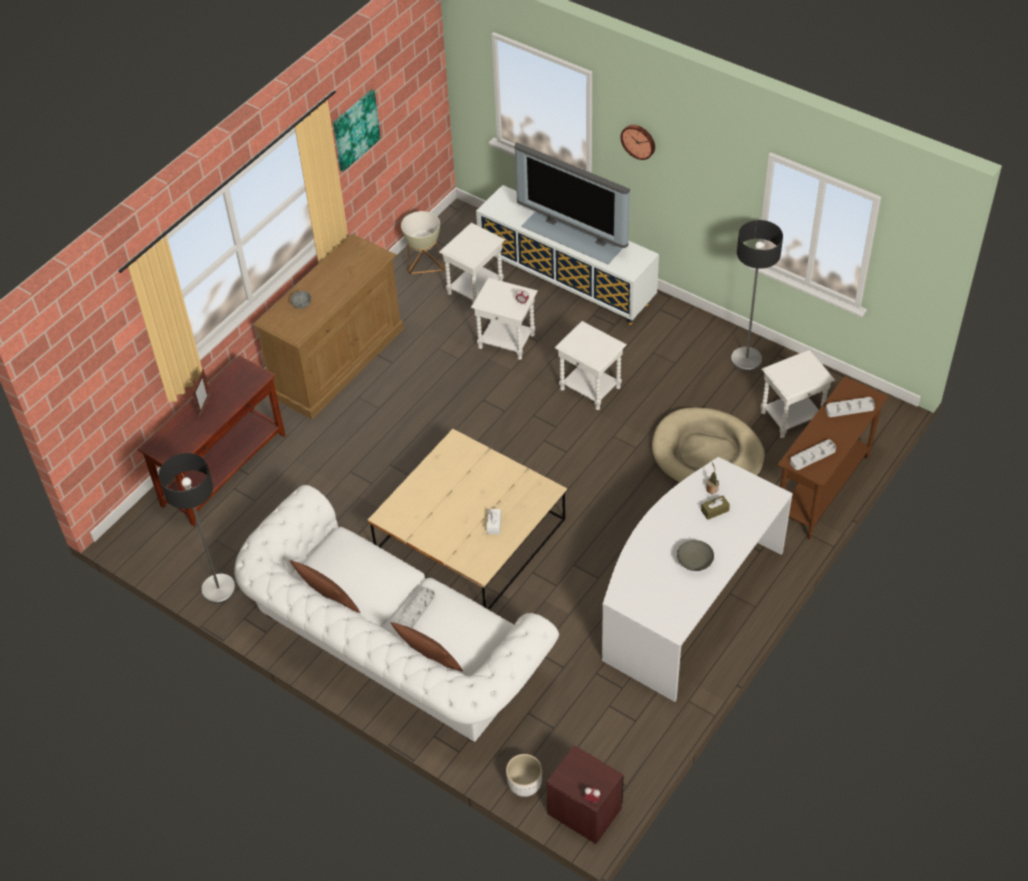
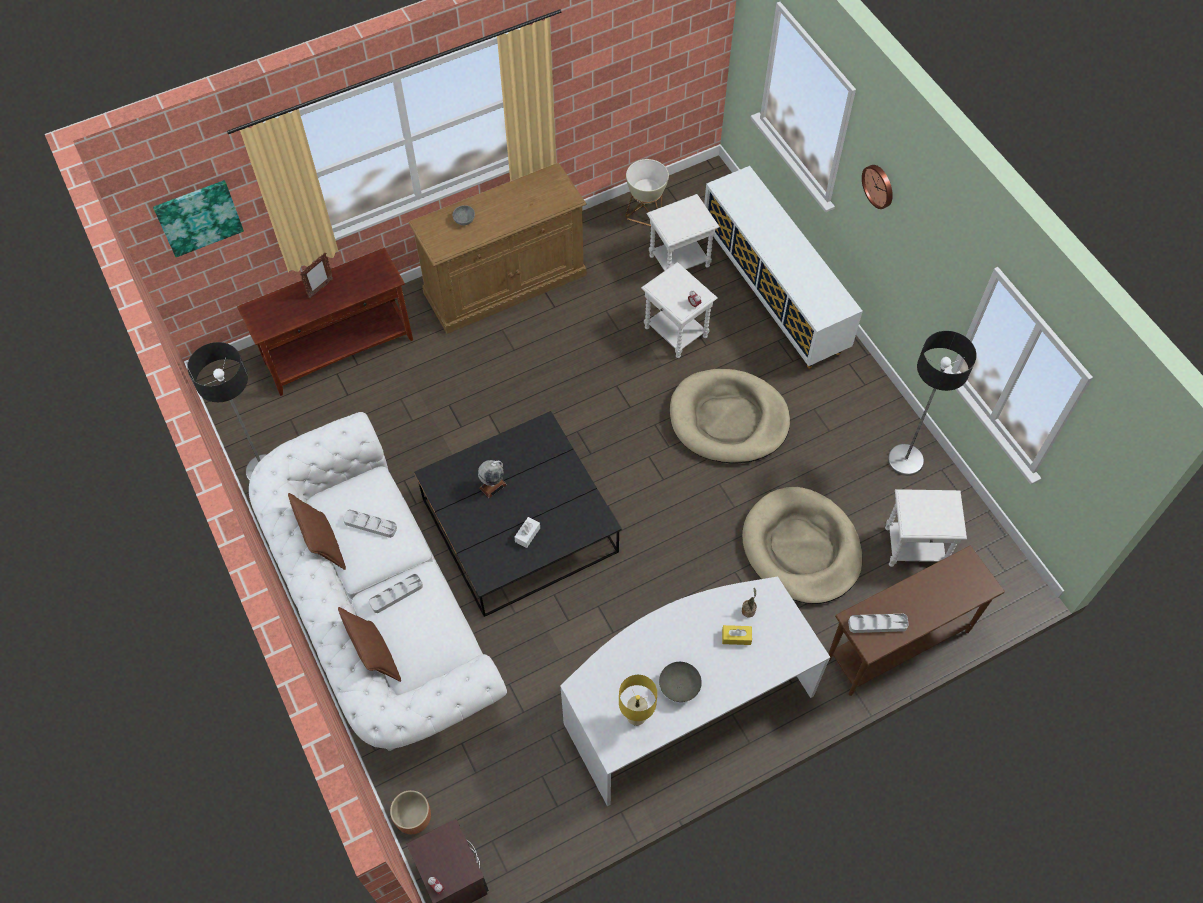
camera: 25 degrees right, 10 degrees up
picture [333,89,381,172] -> picture moved to [153,180,244,257]
beige coffee table [368,429,567,610] -> black coffee table [414,411,621,617]
white planter [506,754,542,797] -> brown planter [390,790,431,834]
television [515,142,630,264] -> none
white side table [554,321,627,410] -> beige dog bed [670,369,790,464]
brown tissue box [701,496,730,520] -> yellow tissue box [722,625,752,645]
grey tray [825,397,875,417] -> grey tray moved to [343,509,397,538]
none -> globe [478,460,507,498]
none -> yellow table lamp [619,675,657,726]

